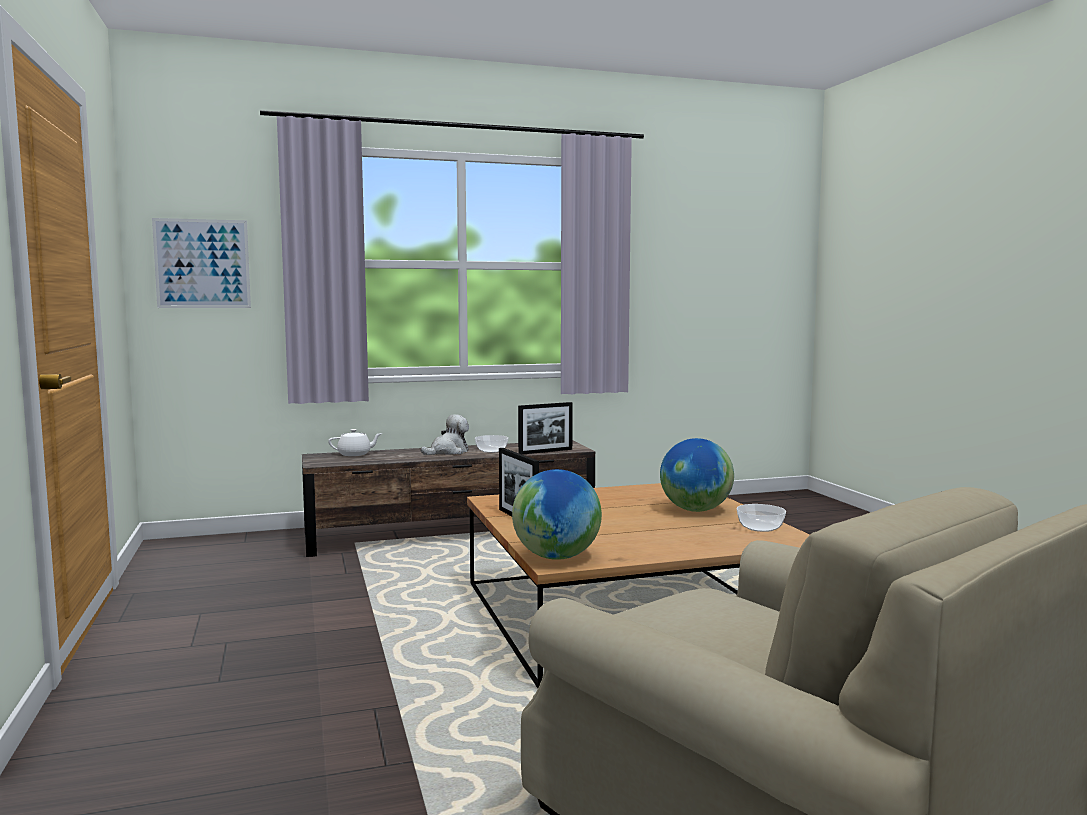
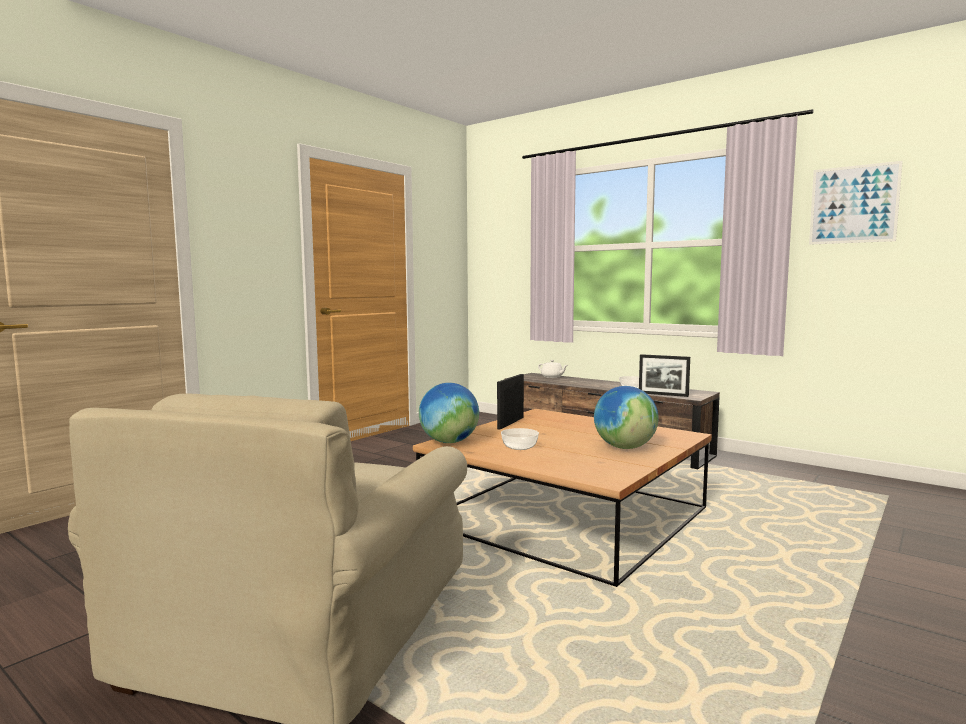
camera: 55 degrees right, 0 degrees up
picture [152,218,251,308] -> picture moved to [809,161,903,245]
plush toy [420,414,469,455] -> none
bowl [737,504,786,532] -> bowl moved to [501,428,539,450]

